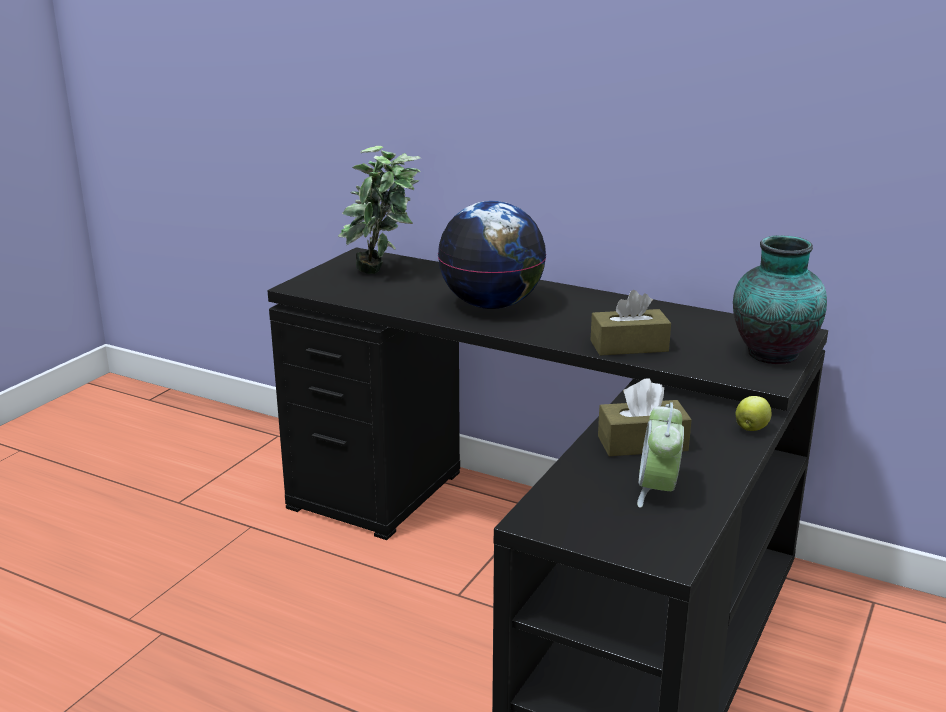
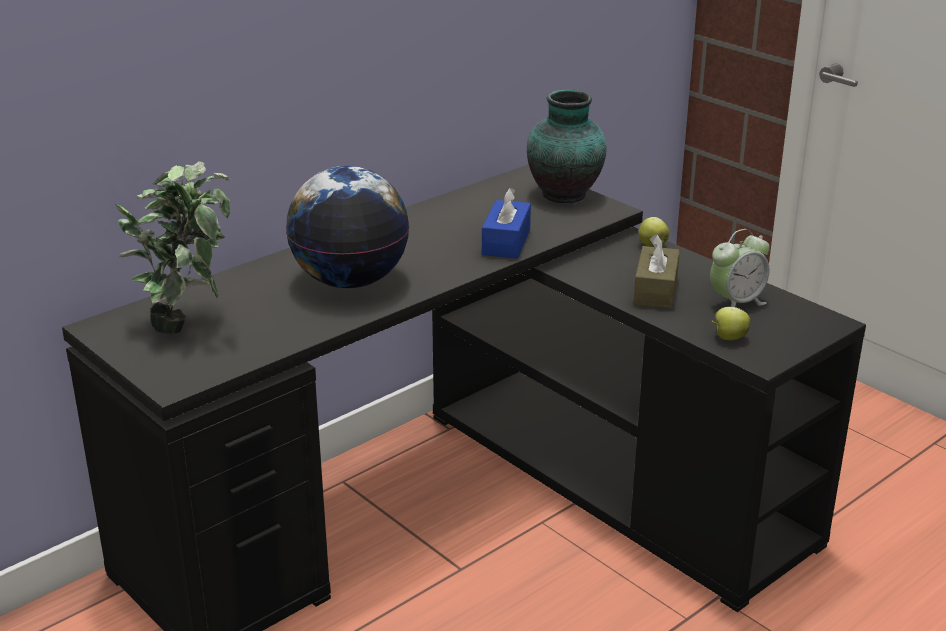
camera: 70 degrees left, 5 degrees up
brown tissue box [590,290,671,355] -> blue tissue box [482,188,531,259]
alarm clock [637,402,684,508] -> alarm clock turned 60 degrees counterclockwise [710,229,770,307]
none -> apple [711,307,750,340]

